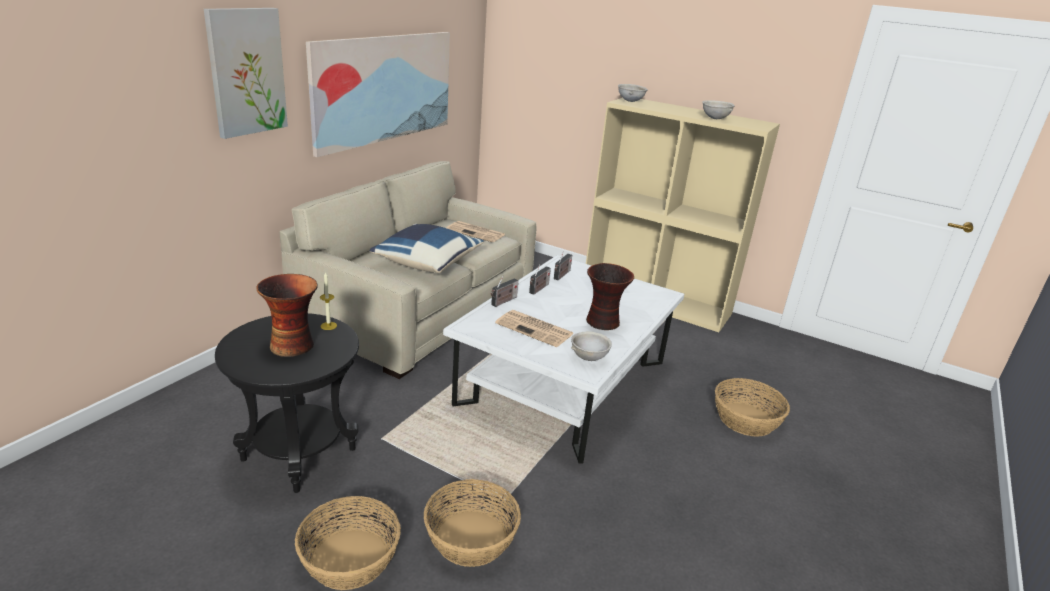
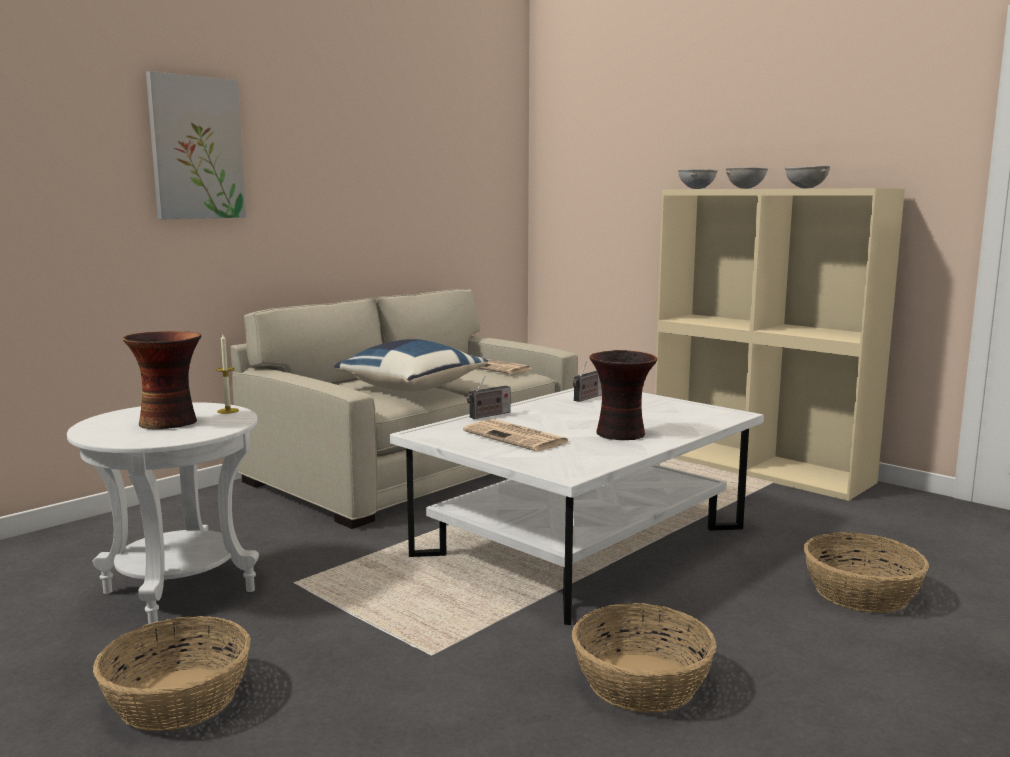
camera: 15 degrees right, 15 degrees down
black side table [215,313,359,493] -> white side table [67,402,259,627]
picture [306,32,450,157] -> none
basket [424,479,521,567] -> basket moved to [572,603,717,713]
radio [529,264,551,295] -> none
grey bowl [571,331,612,361] -> grey bowl moved to [726,167,768,189]

